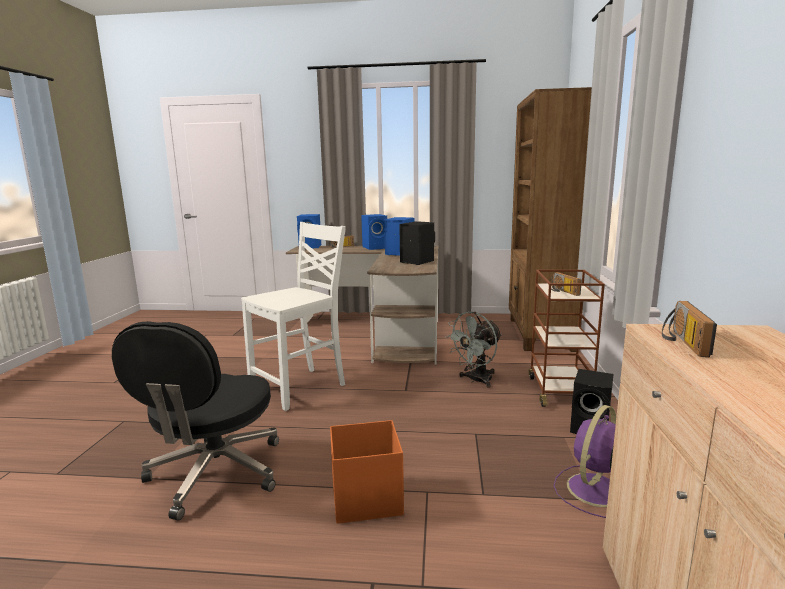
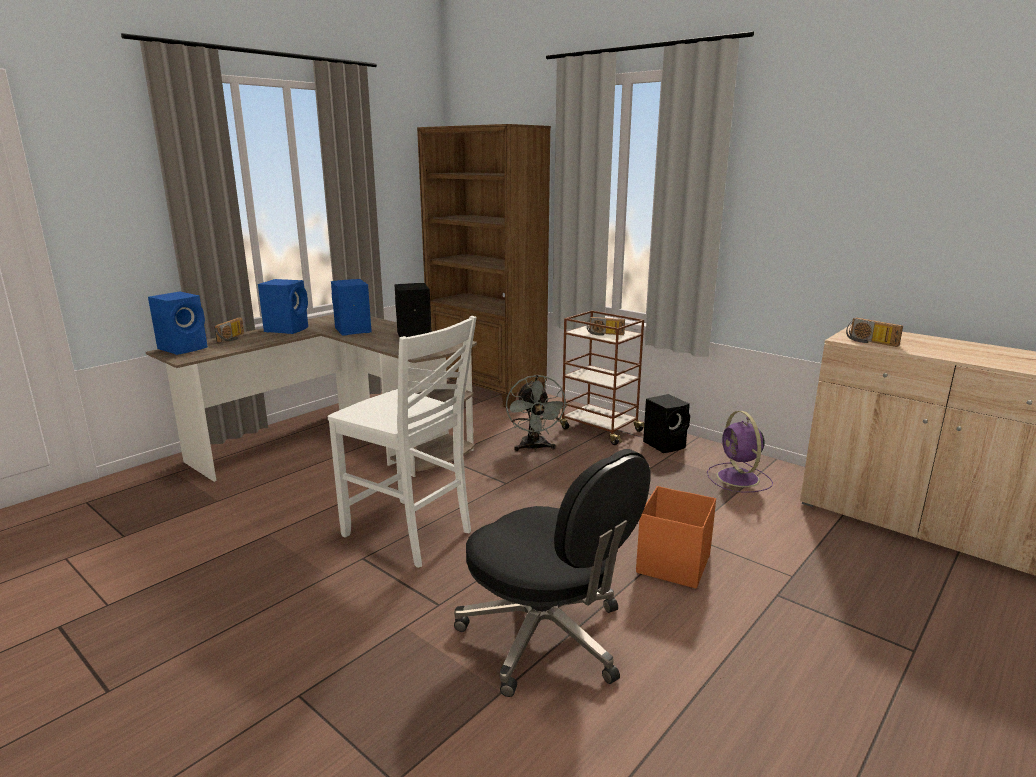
camera: 55 degrees left, 5 degrees up
white chair [241,222,346,411] -> white chair turned 135 degrees clockwise [328,316,477,568]

